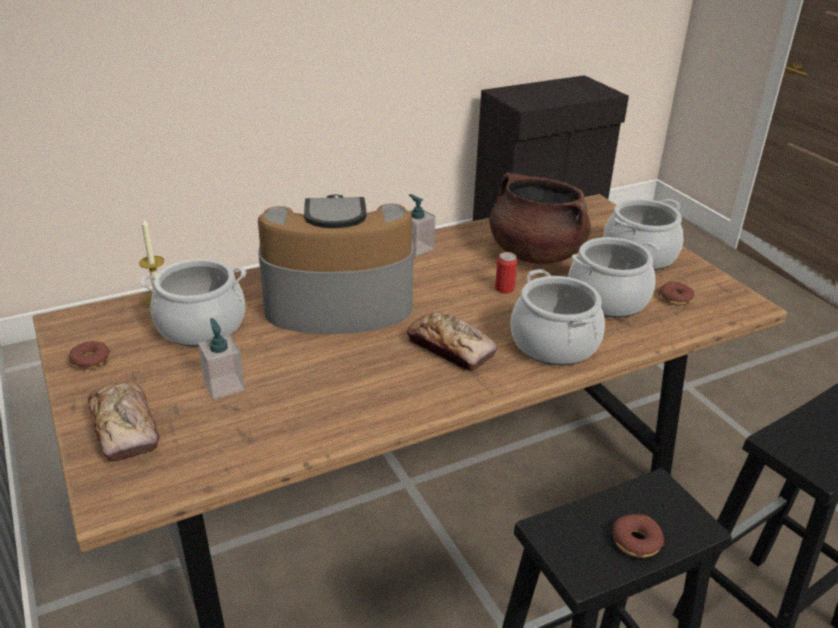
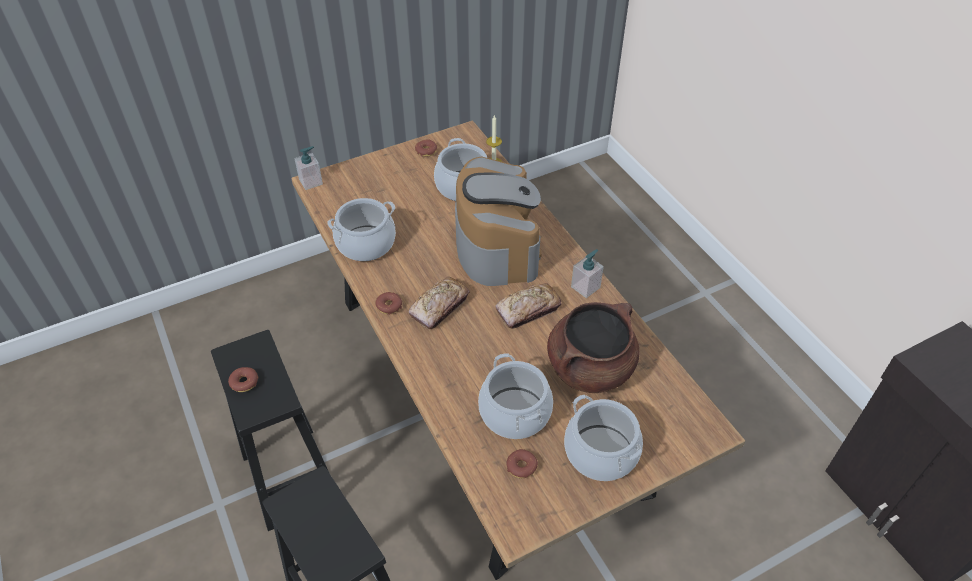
camera: 90 degrees right, 15 degrees up
bread [88,382,159,462] -> bread moved to [495,283,562,329]
soap dispenser [198,318,245,399] -> soap dispenser moved to [294,146,323,190]
can [495,252,517,294] -> none
cooking pot [511,269,605,365] -> cooking pot moved to [327,198,396,261]
none -> donut [375,292,402,315]

